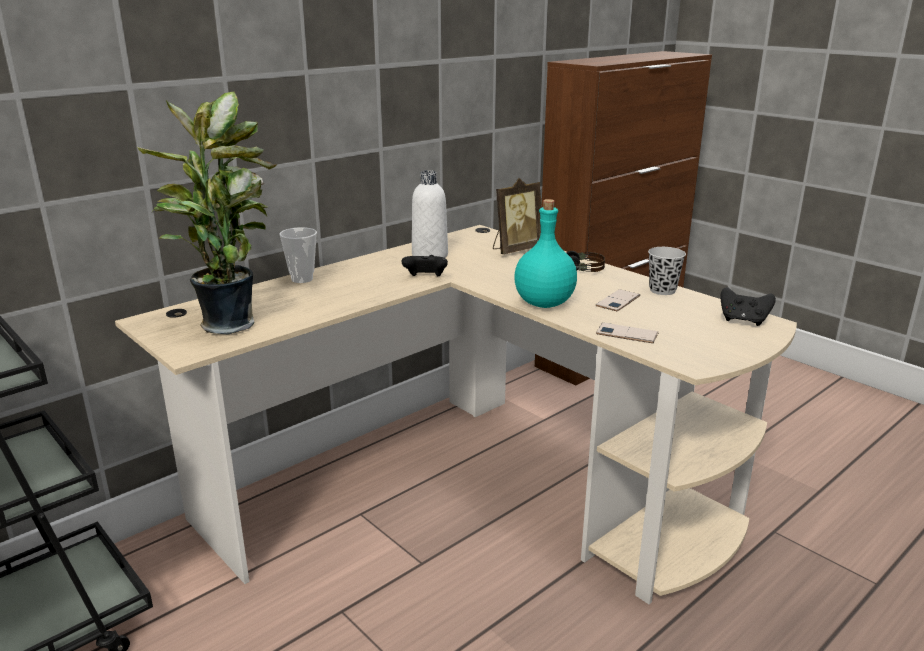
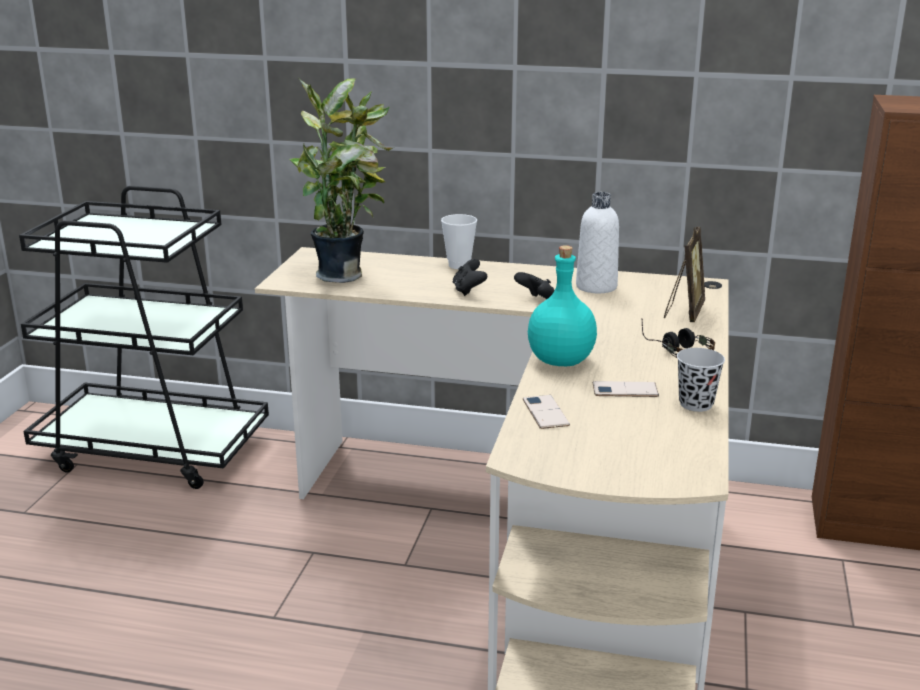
camera: 55 degrees right, 0 degrees up
picture frame [493,178,542,254] -> picture frame turned 90 degrees counterclockwise [664,227,705,322]
black game controller [721,287,776,326] -> black game controller moved to [453,259,487,296]

